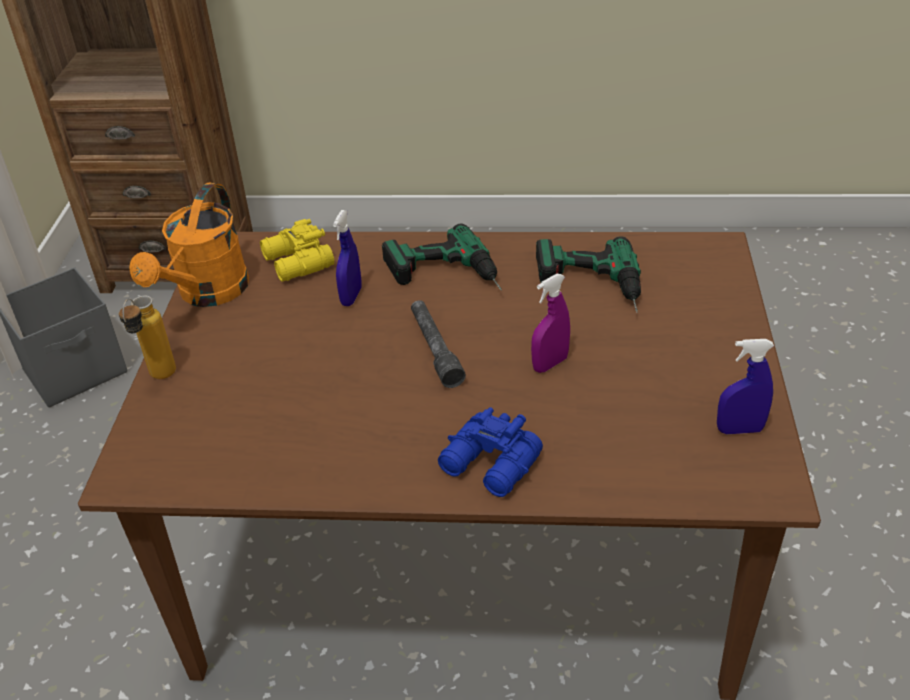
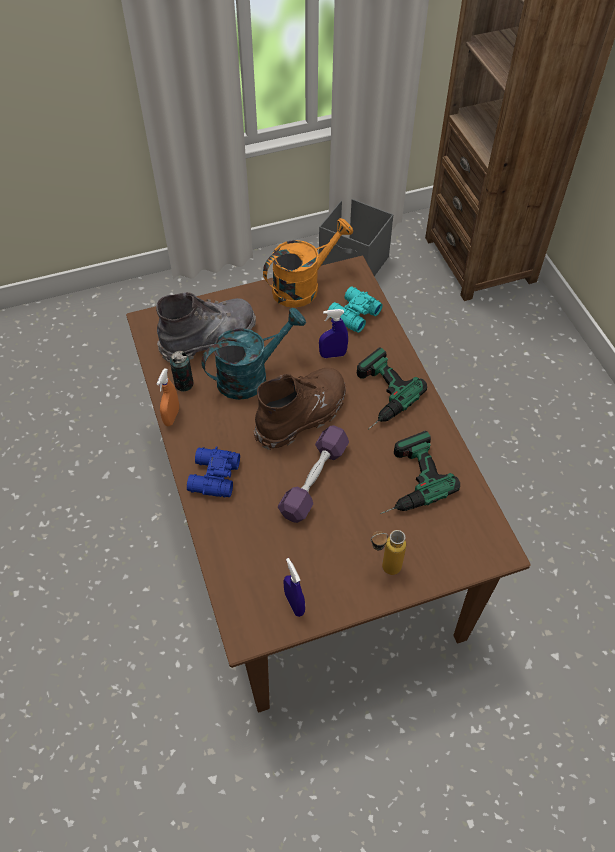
camera: 65 degrees right, 15 degrees up
bottle [119,296,176,379] -> bottle moved to [371,530,406,575]
orange watering can [129,182,249,307] -> orange watering can turned 150 degrees clockwise [263,218,353,308]
yellow binoculars [260,219,335,282] -> turquoise binoculars [328,287,383,333]
grey flashlight [411,300,466,388] -> brown boot [253,368,346,451]
purple spray bottle [531,274,570,373] -> purple dumbbell [278,425,349,523]
none -> grey boot [156,292,256,362]
none -> orange spray bottle [157,368,179,426]
none -> can [170,351,194,392]
none -> turquoise watering can [201,308,306,400]

